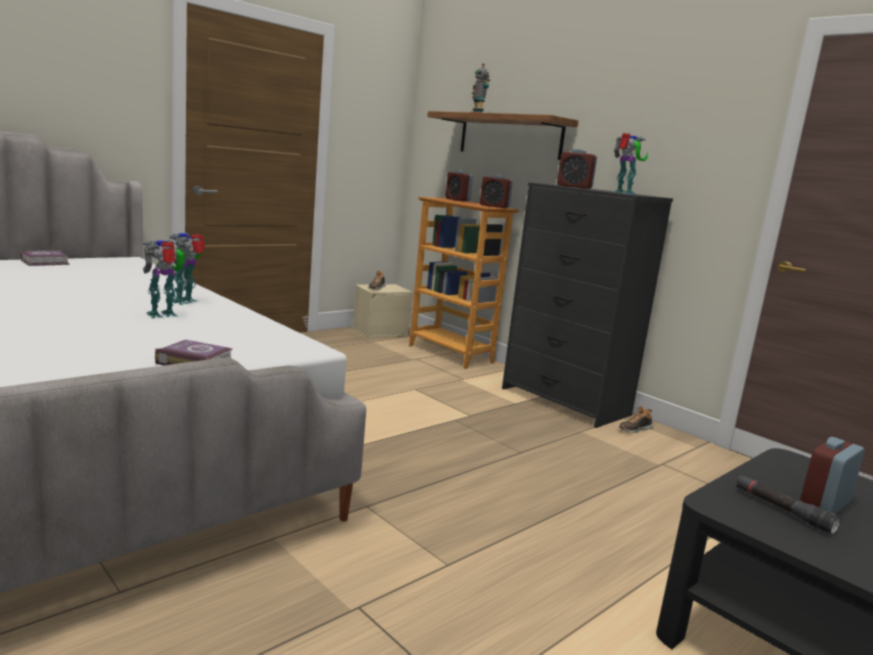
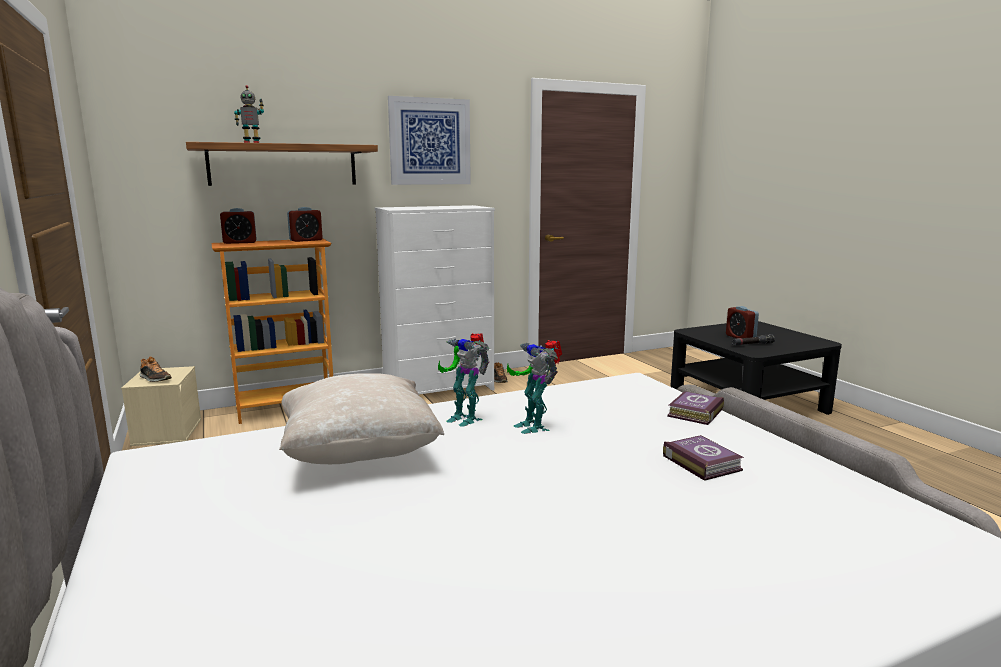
camera: 70 degrees left, 0 degrees up
book [20,250,69,266] -> book moved to [663,435,744,481]
black dresser [502,182,673,428] -> white dresser [375,205,495,394]
alarm clock [557,149,597,189] -> none
toy robot [613,133,648,194] -> none
none -> beige pillow [279,373,444,464]
none -> picture [388,96,471,185]

